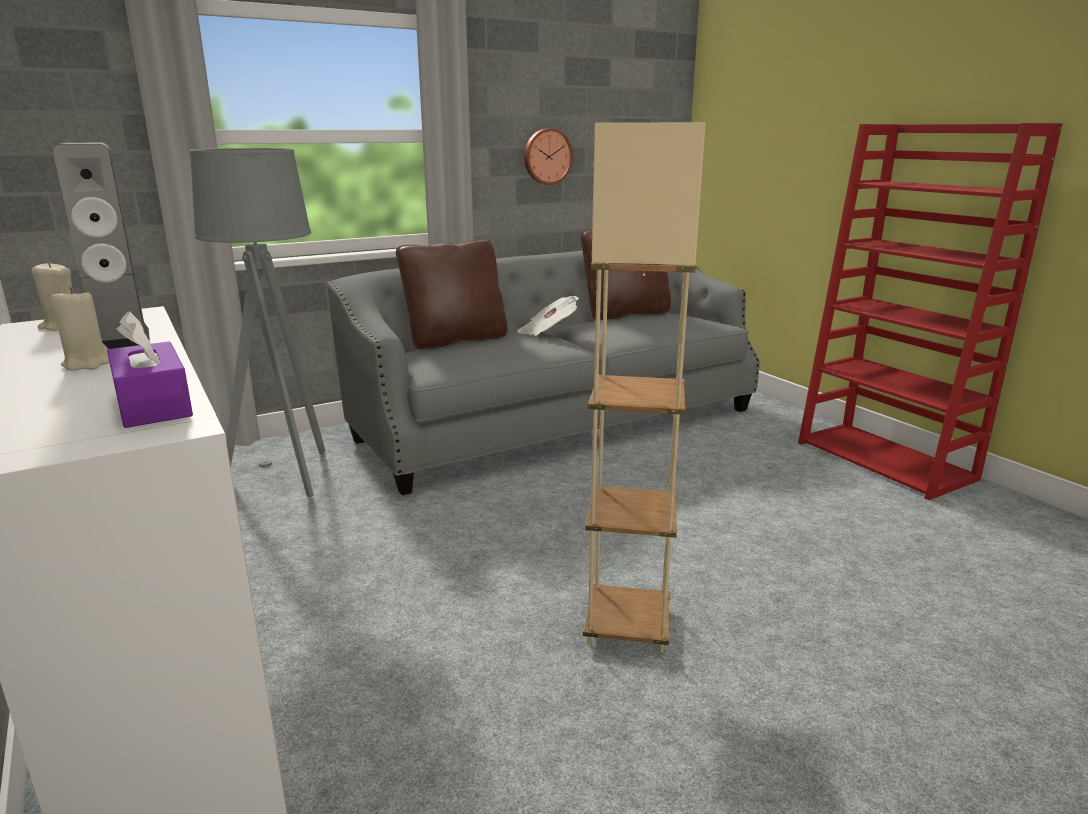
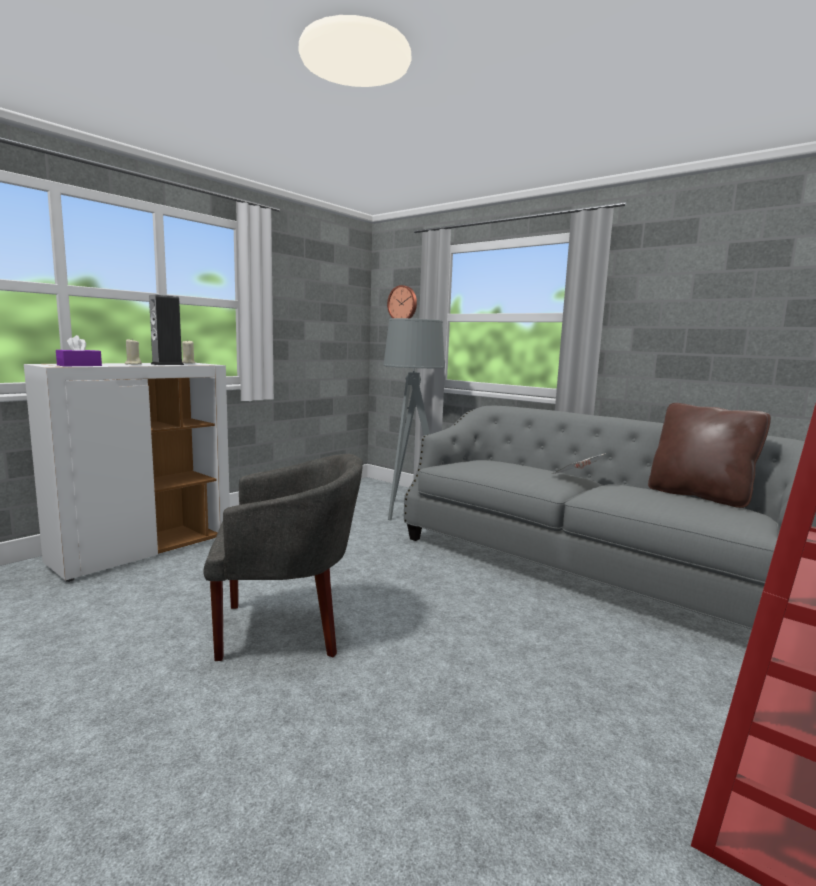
camera: 70 degrees right, 10 degrees down
brown pillow [396,239,508,349] -> none
wall clock [524,128,573,185] -> wall clock moved to [387,285,417,318]
beige floor lamp [583,122,706,653] -> grey armchair [203,454,363,661]

